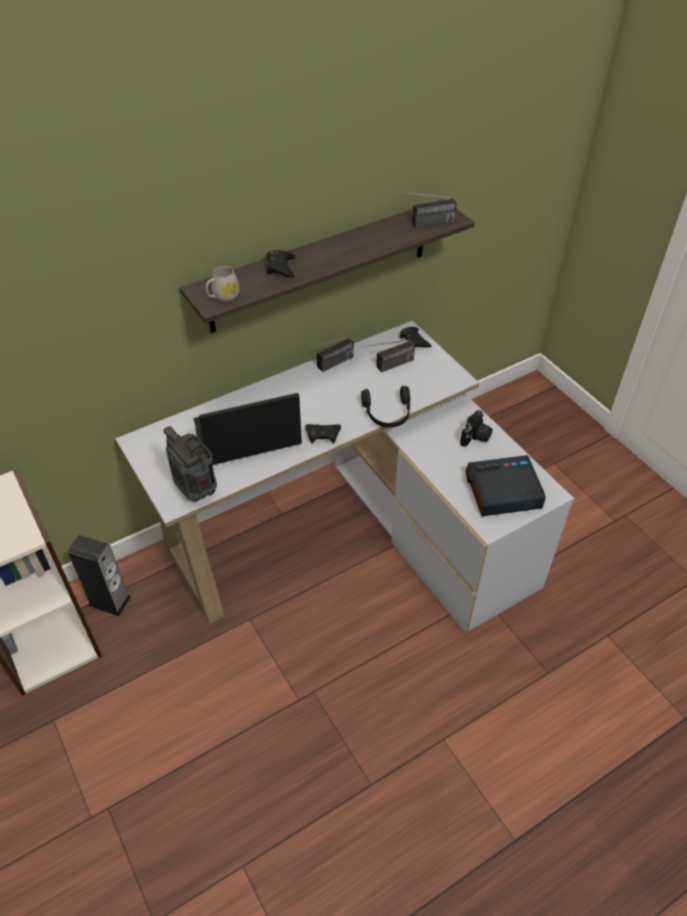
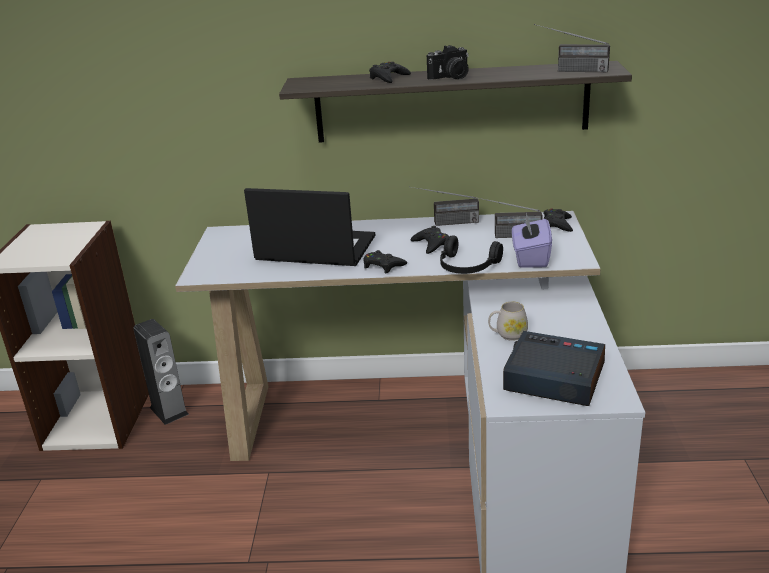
camera: 35 degrees right, 20 degrees down
radio [163,426,217,501] -> none
white mug [206,266,239,302] -> white mug moved to [488,302,528,341]
camera [460,410,493,447] -> camera moved to [427,45,469,80]
none -> black game controller [411,226,449,254]
none -> purple tissue box [512,213,552,268]

